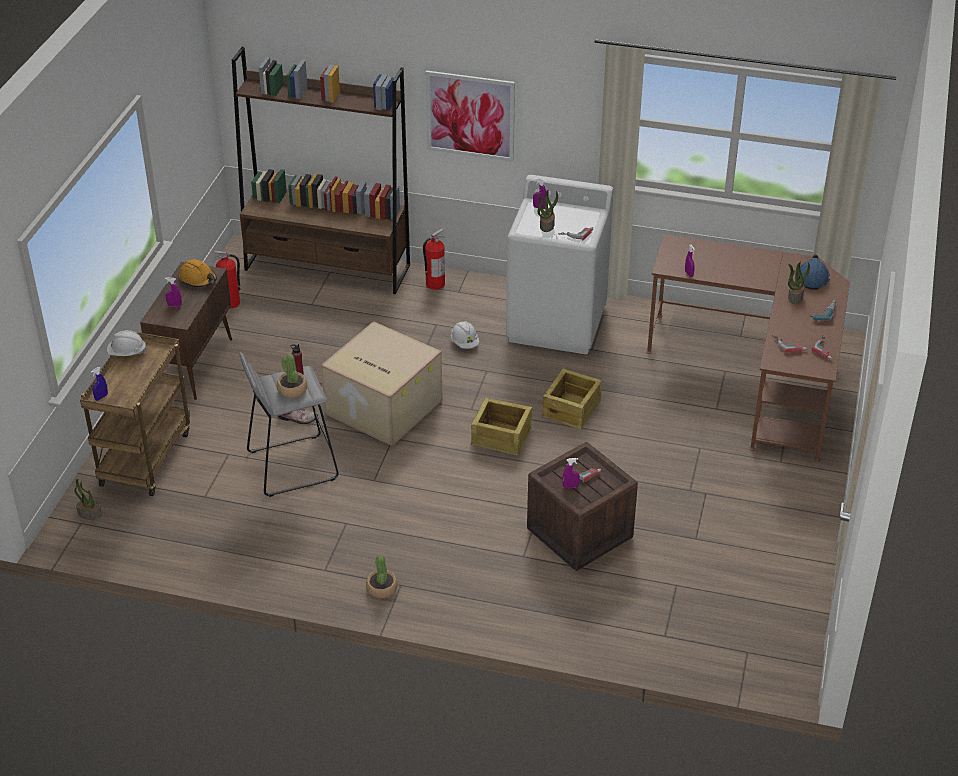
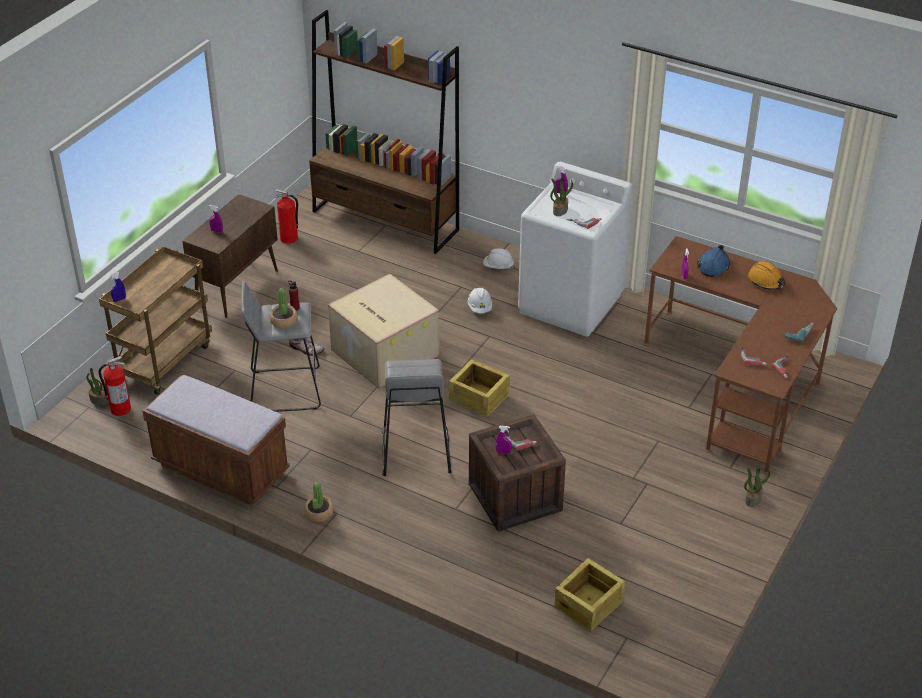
camera: 15 degrees right, 0 degrees up
white hard hat [107,330,147,356] -> white hard hat moved to [483,248,514,269]
orange hard hat [179,259,217,287] -> orange hard hat moved to [748,262,785,290]
fire extinguisher [423,228,445,290] -> fire extinguisher moved to [99,356,131,416]
picture [426,70,515,162] -> none
crate [543,368,602,430] -> crate moved to [555,558,625,633]
potted plant [788,262,810,304] -> potted plant moved to [744,467,770,507]
blue hard hat [798,254,830,290] -> blue hard hat moved to [697,245,730,277]
none -> brown bench [143,375,290,505]
none -> grey stool [382,359,452,476]

